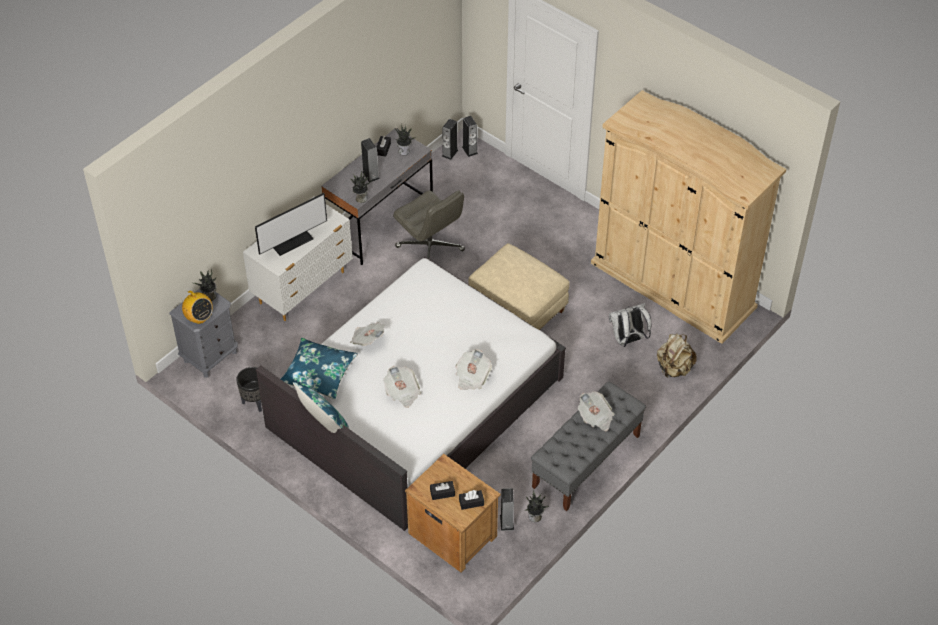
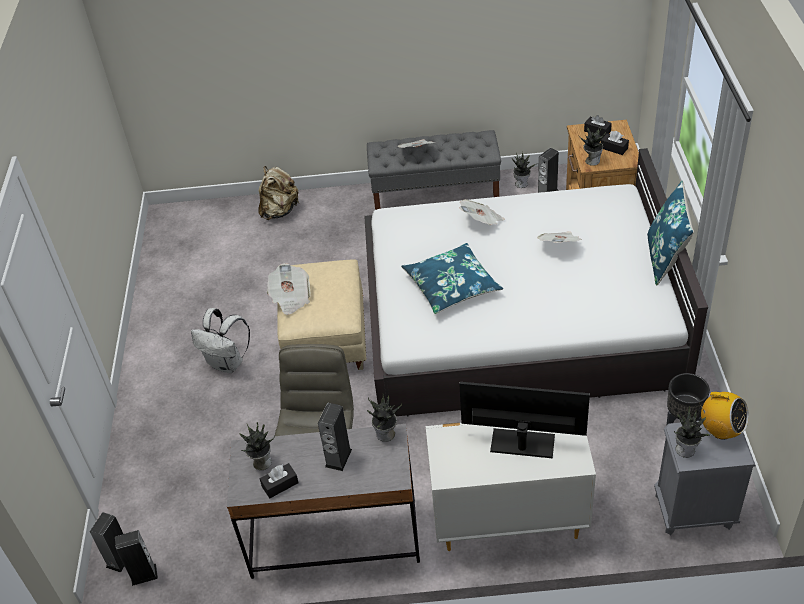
camera: 130 degrees left, 5 degrees down
radio [179,291,213,324] -> radio turned 120 degrees clockwise [701,392,749,440]
blue pillow [281,338,358,399] -> blue pillow moved to [401,243,503,314]
newspaper [350,322,385,346] -> newspaper moved to [267,263,311,315]
beige wardrobe [591,90,786,344] -> none
white backpack [609,303,651,347] -> white backpack moved to [191,308,250,373]
none -> potted plant [579,126,606,166]

